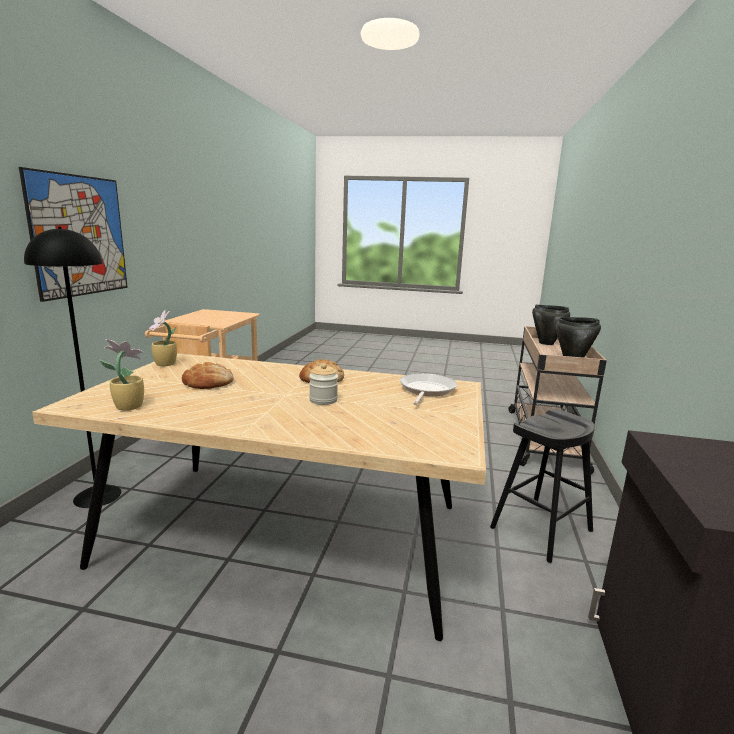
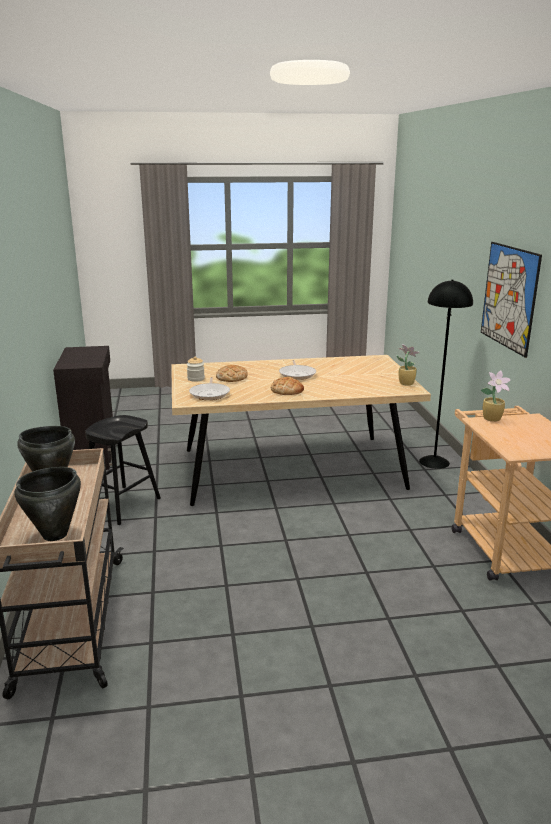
camera: 160 degrees right, 5 degrees up
potted plant [99,339,144,411] -> potted plant moved to [481,370,511,422]
bread [182,362,234,389] -> bread moved to [216,365,248,382]
jar [309,363,338,405] -> jar moved to [187,356,205,382]
none -> frying pan [279,360,316,380]

